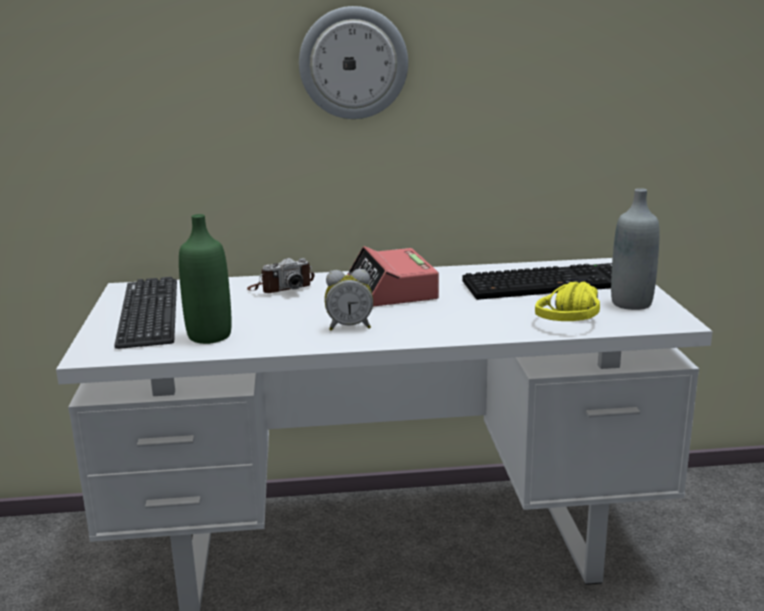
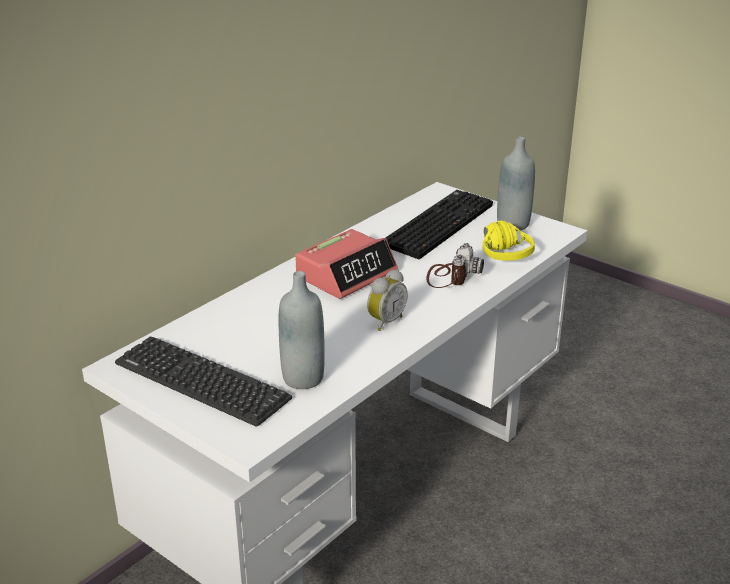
camera: 45 degrees left, 10 degrees up
green bottle [179,214,231,344] -> grey bottle [279,271,325,389]
camera [247,258,314,293] -> camera moved to [426,243,484,288]
wall clock [299,6,408,119] -> none
alarm clock [347,246,439,307] -> alarm clock turned 75 degrees counterclockwise [295,229,398,299]

